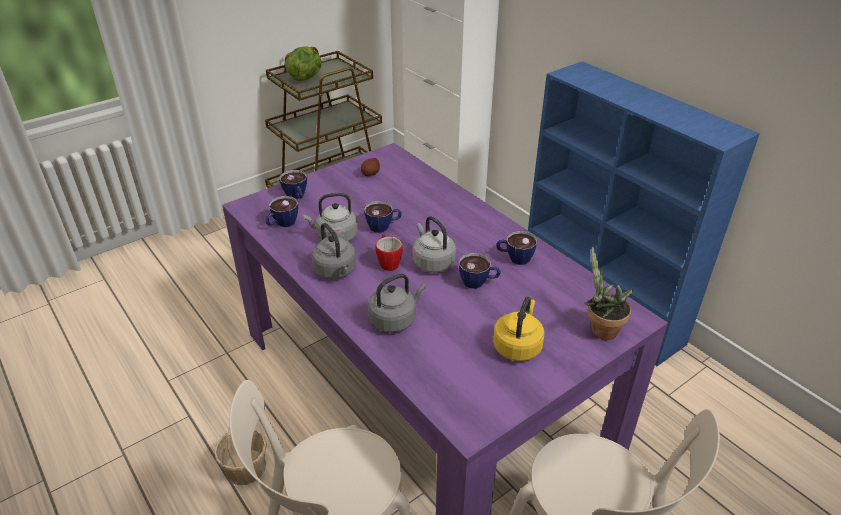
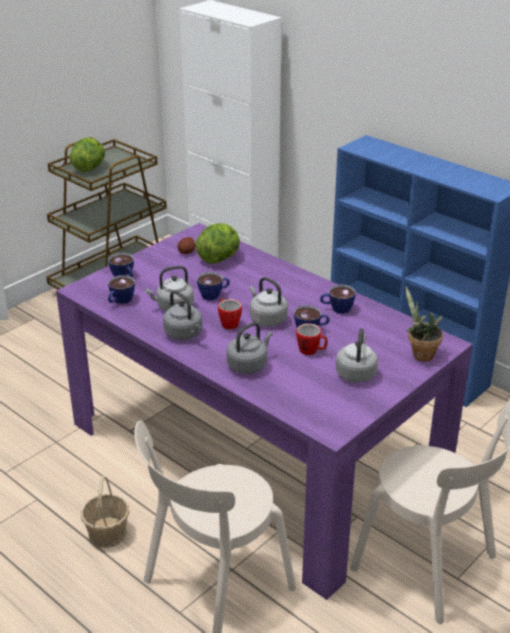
camera: 10 degrees left, 5 degrees down
yellow kettle [493,297,544,361] -> grey kettle [336,328,378,383]
none -> lettuce [195,223,240,264]
none -> mug [296,323,328,355]

